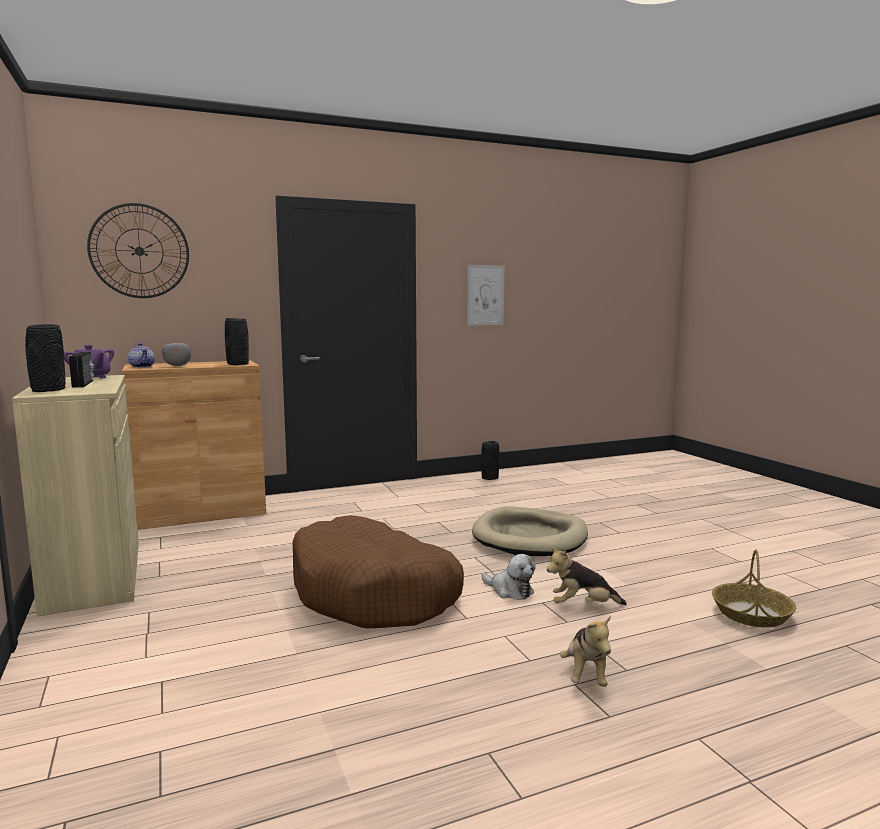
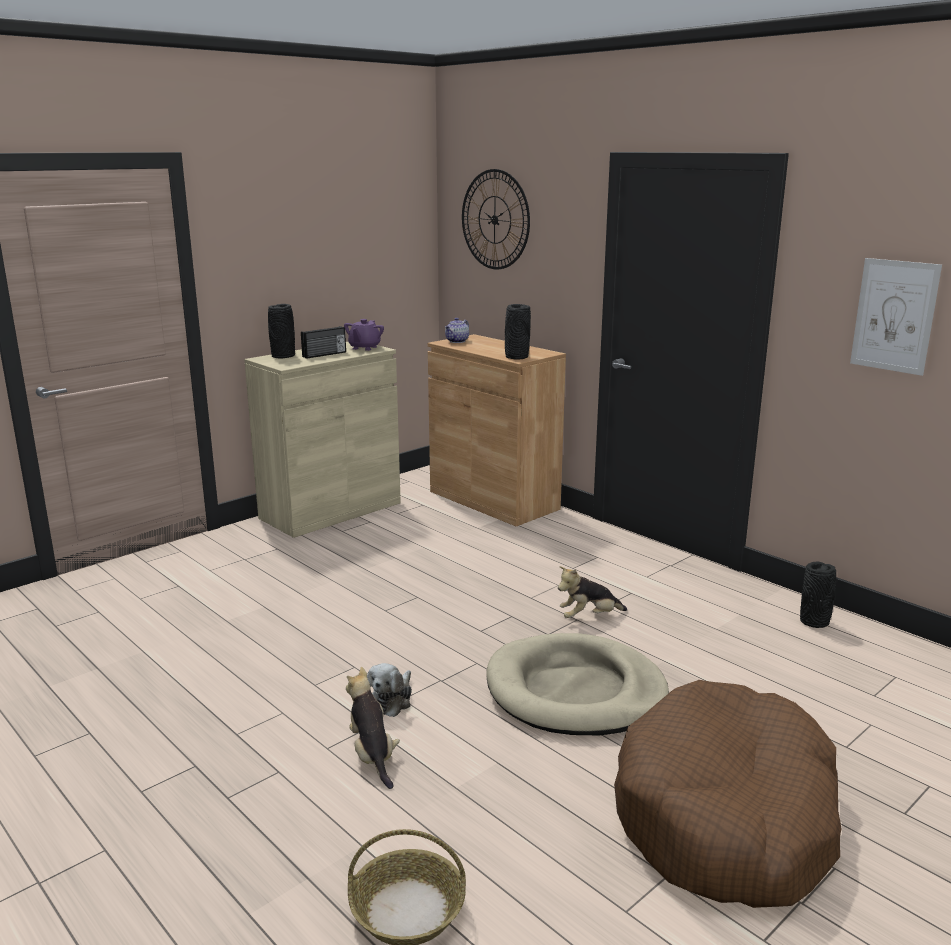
camera: 70 degrees right, 10 degrees up
grey bowl [162,343,191,366] -> none
brown dog bed [292,515,464,628] -> brown dog bed moved to [614,680,842,908]
plush toy [560,615,611,687] -> plush toy moved to [558,566,627,618]

